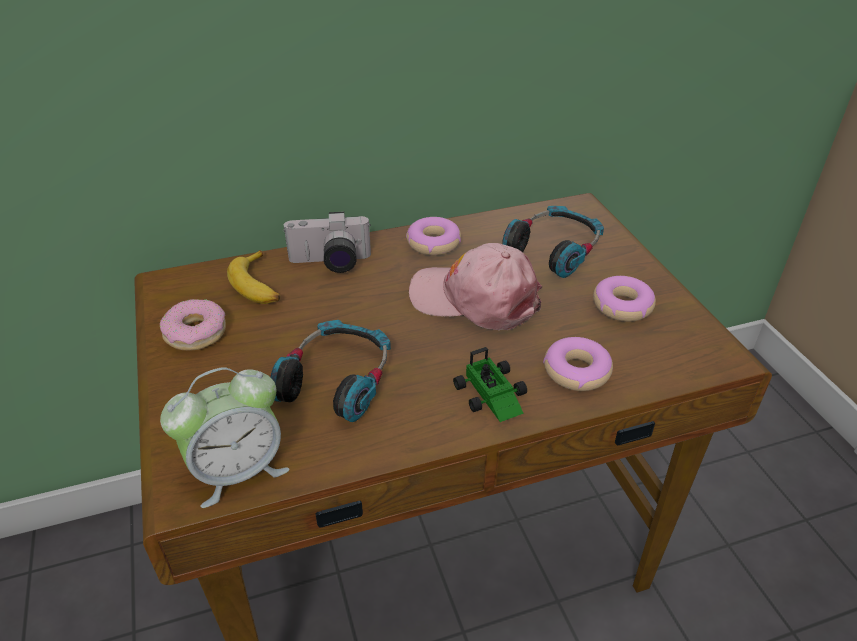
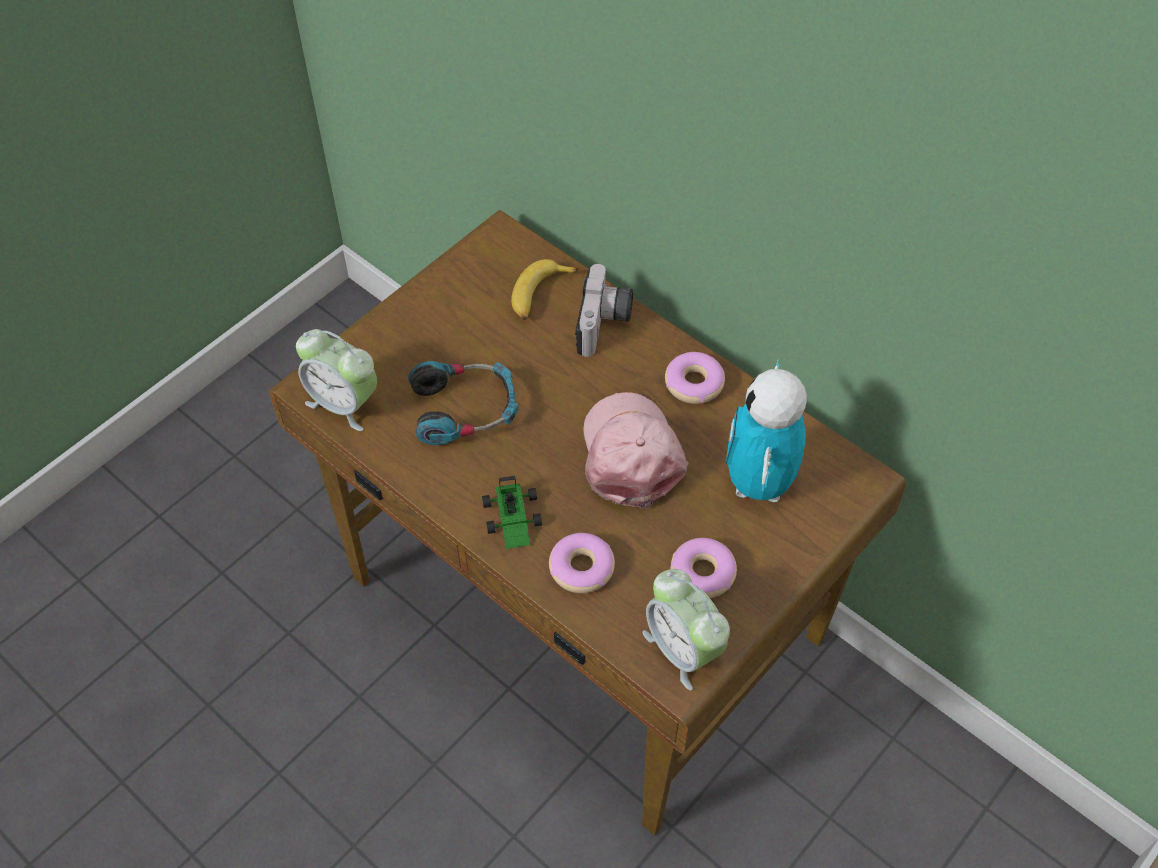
camera: 60 degrees right, 15 degrees up
donut [160,299,226,351] -> none
camera [283,212,371,273] -> camera turned 135 degrees counterclockwise [575,264,633,357]
toy car [453,347,527,422] -> toy car turned 45 degrees counterclockwise [482,476,542,549]
headphones [502,206,604,278] -> toy robot [726,359,807,502]
none -> alarm clock [642,569,730,690]

